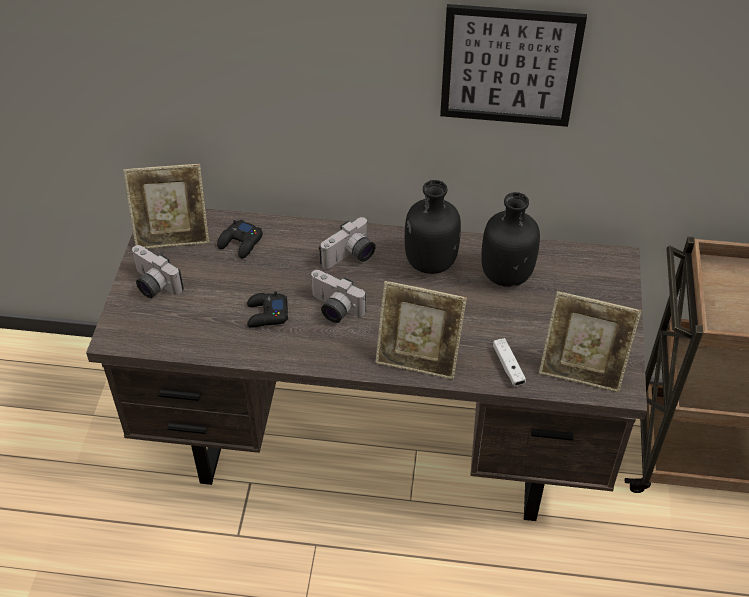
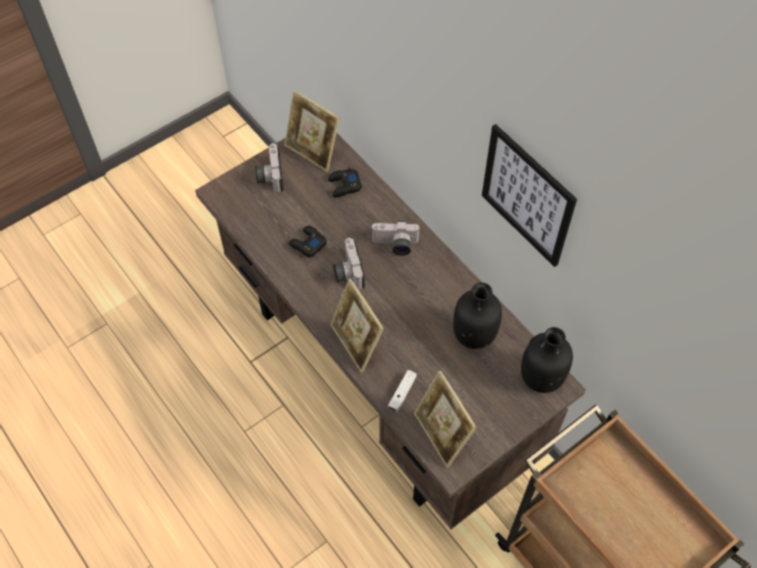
camera: 45 degrees right, 10 degrees up
black bottle [405,180,461,274] -> black bottle moved to [521,327,573,393]

